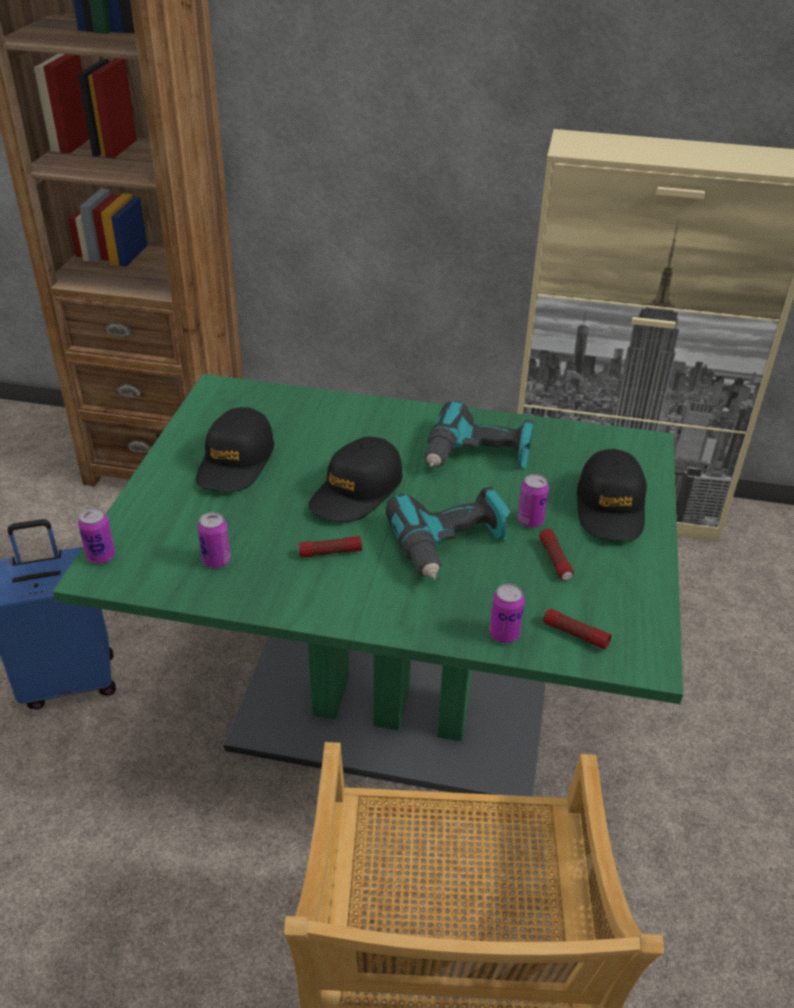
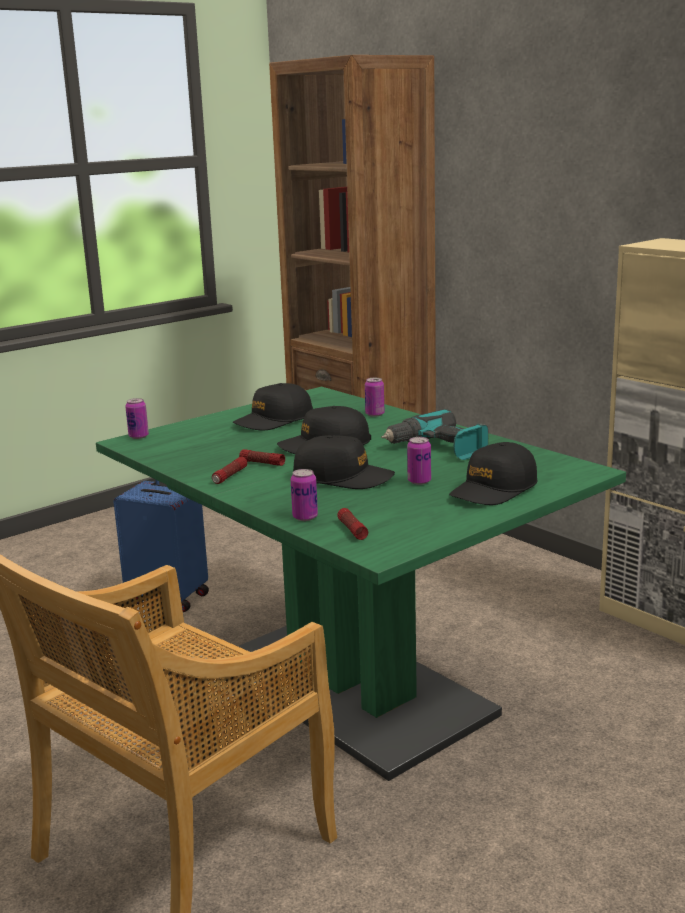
camera: 40 degrees right, 20 degrees down
can [198,512,231,568] -> can moved to [365,378,384,417]
power drill [386,486,510,580] -> black cap [293,435,395,489]
flashlight [539,529,574,580] -> flashlight moved to [212,457,247,484]

